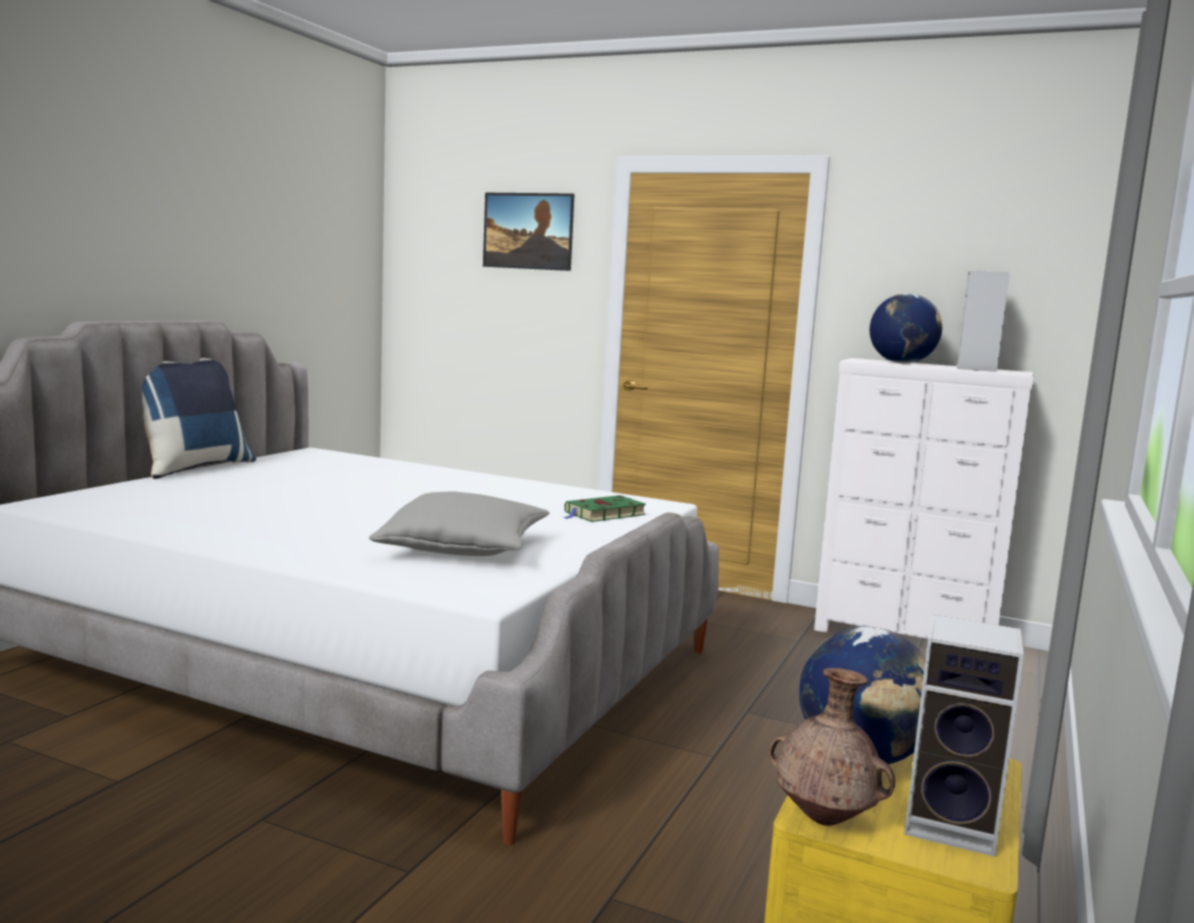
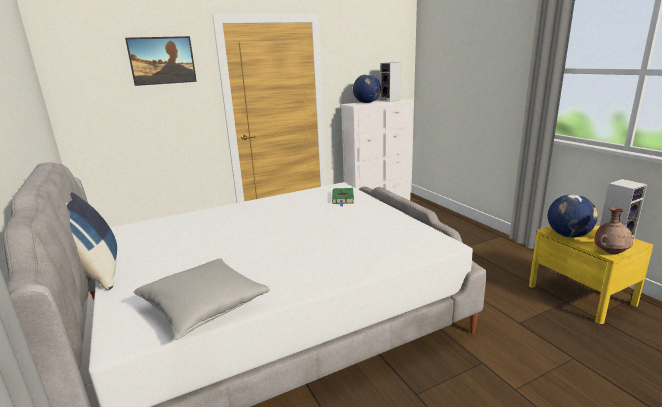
camera: 50 degrees left, 10 degrees up
grey pillow [369,491,549,556] -> grey pillow moved to [133,258,270,340]

